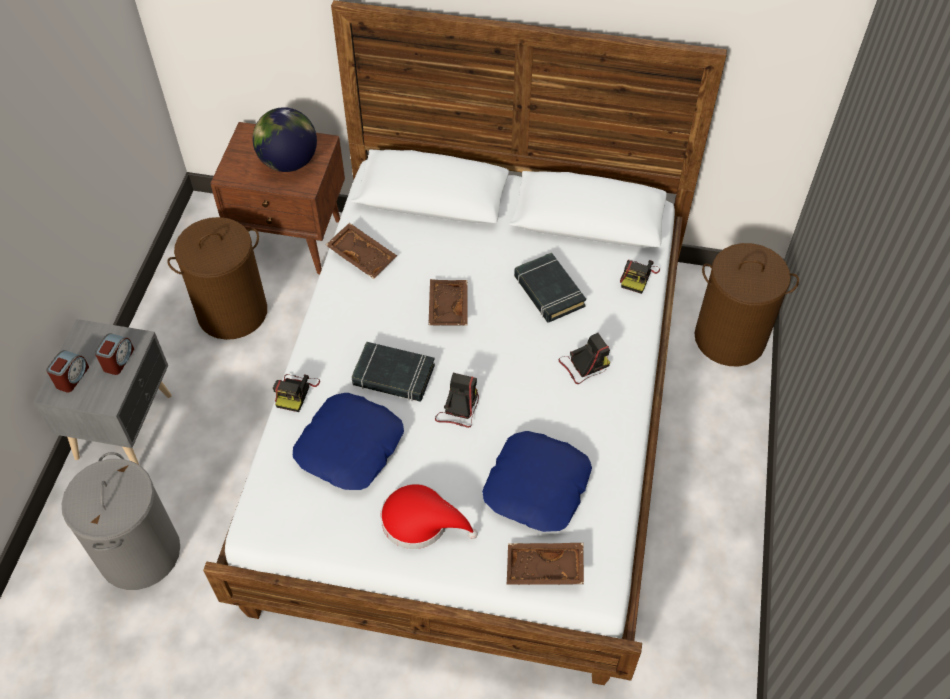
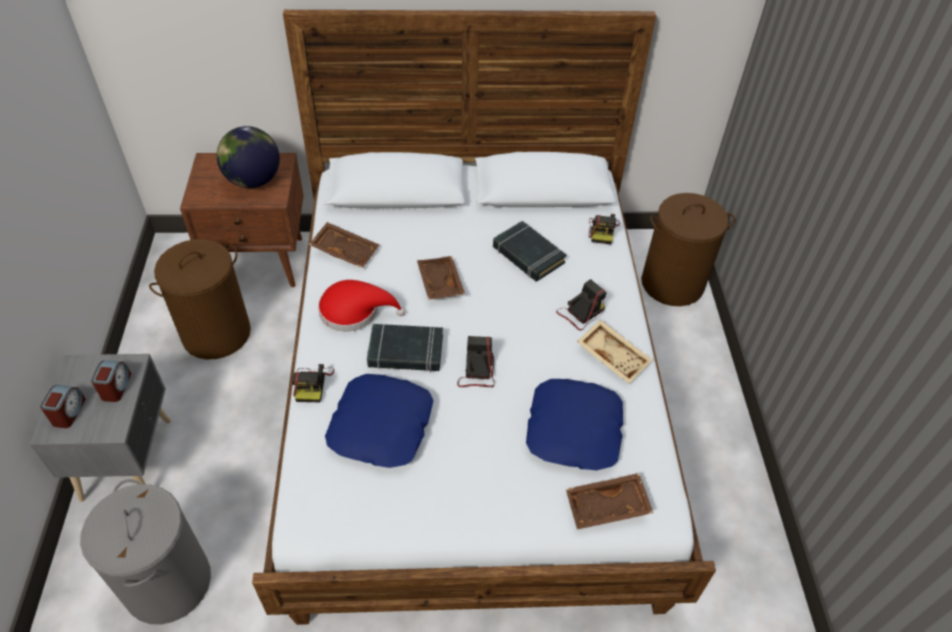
camera: 15 degrees left, 5 degrees down
red hat [380,484,478,549] -> red hat moved to [318,280,405,332]
none -> beige tray [577,320,652,384]

